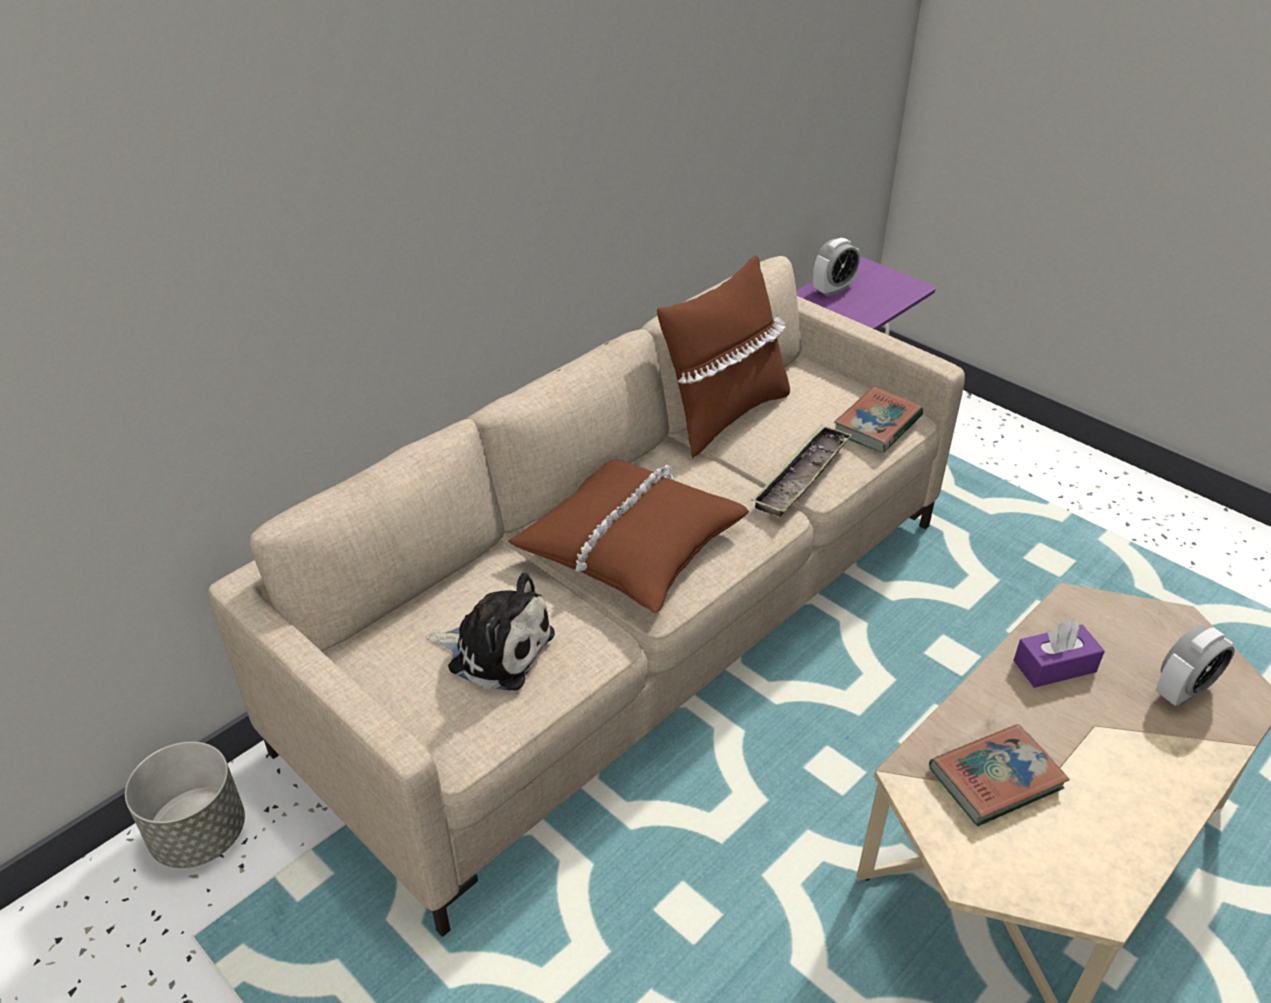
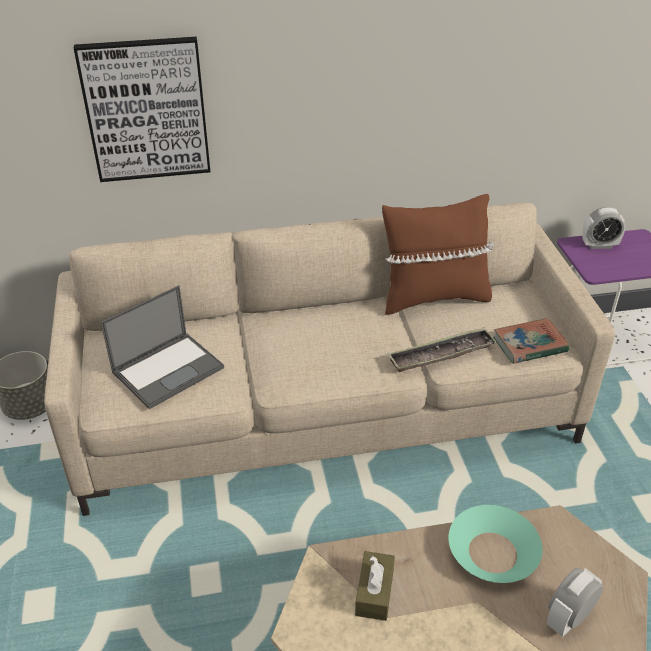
camera: 35 degrees right, 0 degrees up
plush toy [426,573,555,691] -> laptop [101,285,224,409]
brown pillow [508,459,749,613] -> none
book [929,724,1070,826] -> brown tissue box [355,551,395,621]
purple tissue box [1013,620,1105,688] -> turquoise bowl [448,505,543,583]
alarm clock [1155,625,1235,707] -> alarm clock turned 135 degrees clockwise [547,568,603,637]
none -> picture [74,37,210,182]

